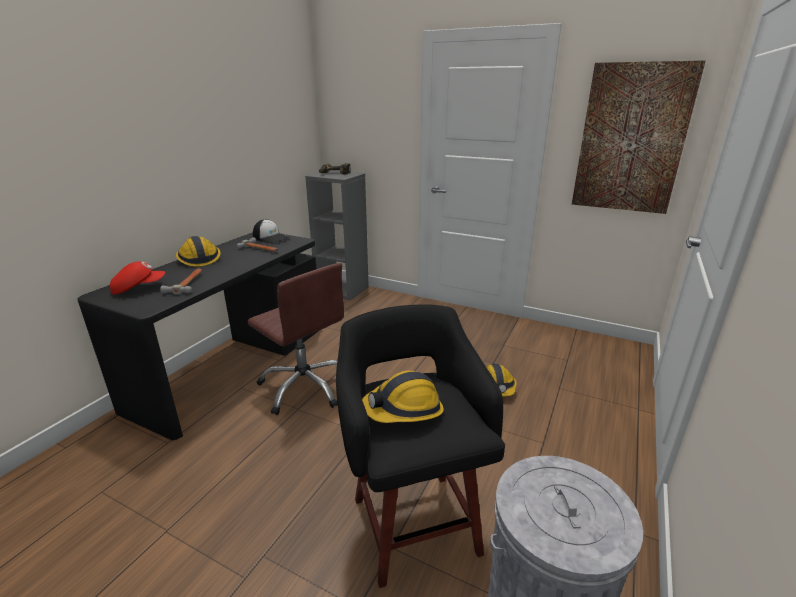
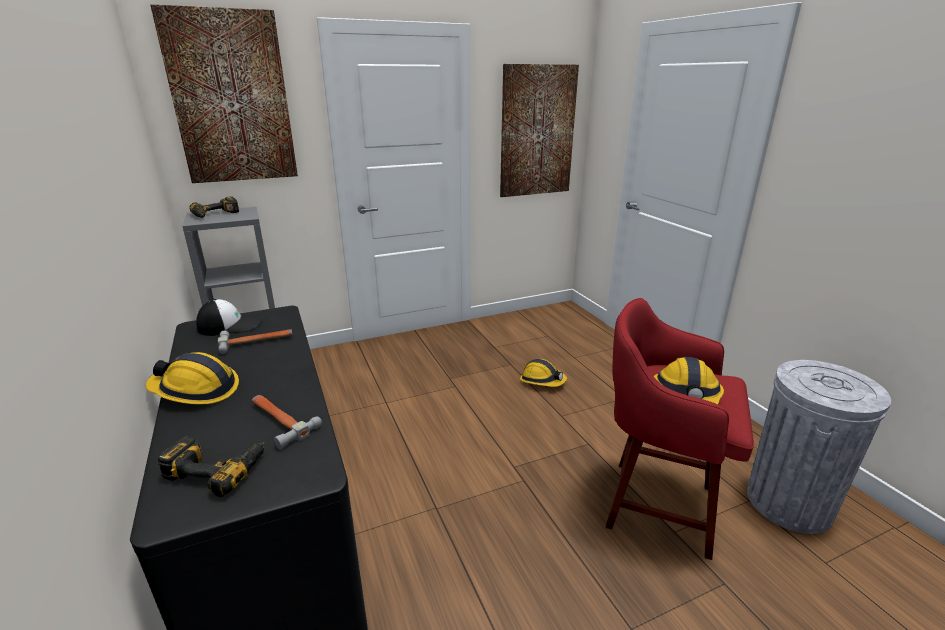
camera: 50 degrees left, 0 degrees up
red cap [110,261,165,295] -> power drill [158,437,265,497]
brown office chair [247,263,344,415] -> none
black stool [336,304,505,588] -> red stool [606,298,754,560]
none -> picture [150,4,298,183]

